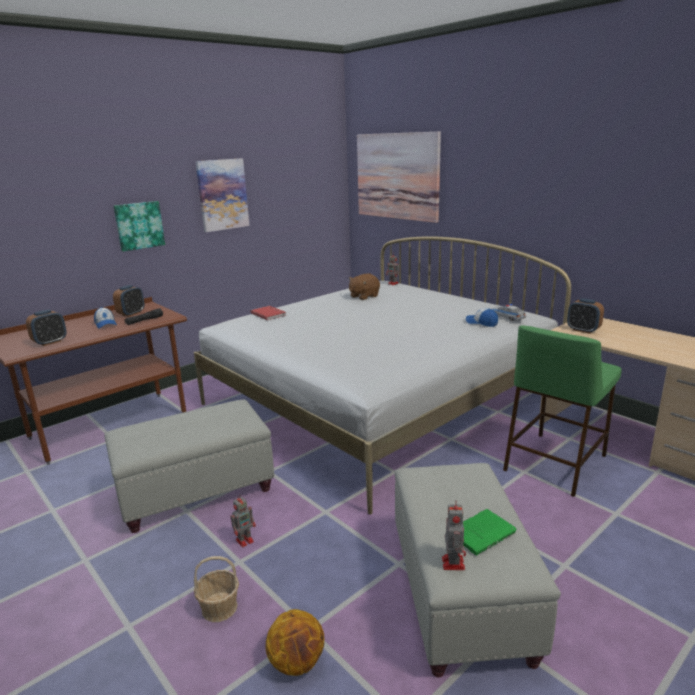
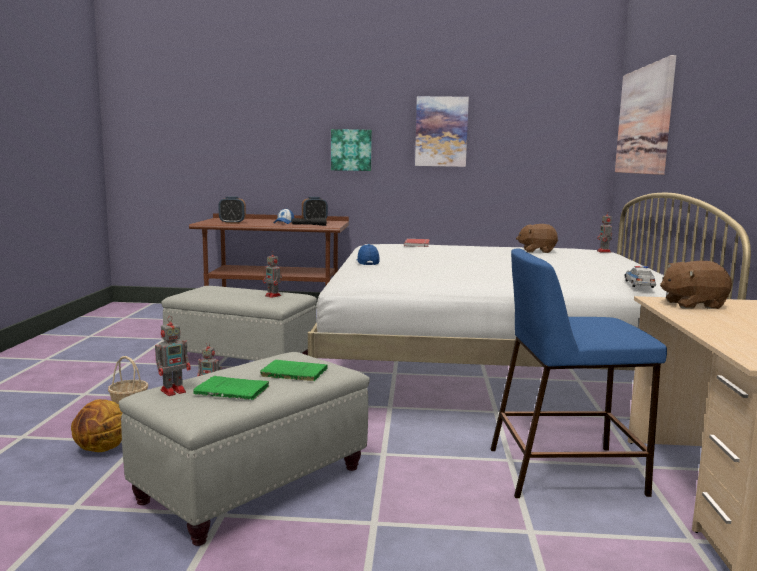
camera: 45 degrees right, 10 degrees down
cap [466,308,498,327] -> cap moved to [357,244,379,265]
green stool [503,325,622,497] -> blue stool [491,248,667,498]
alarm clock [567,298,604,334] -> brown plush toy [660,261,732,309]
none -> green book [260,360,328,381]
none -> toy robot [263,255,282,298]

